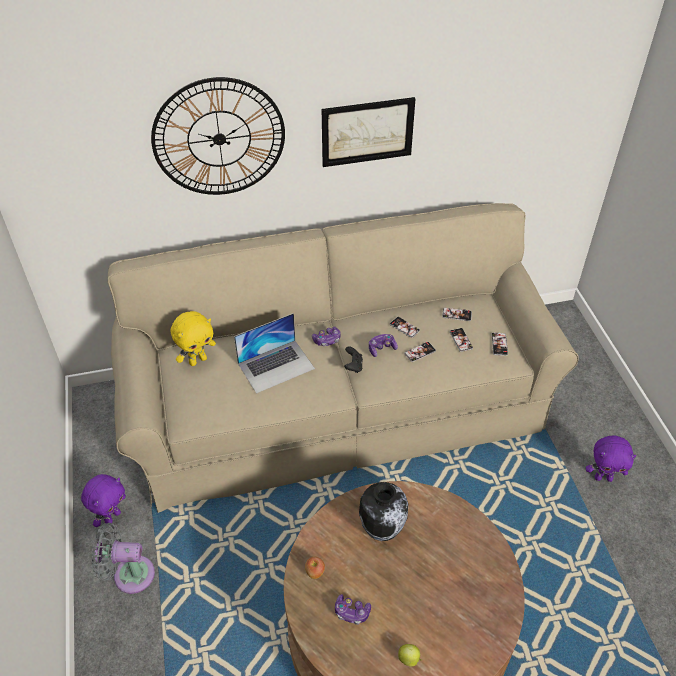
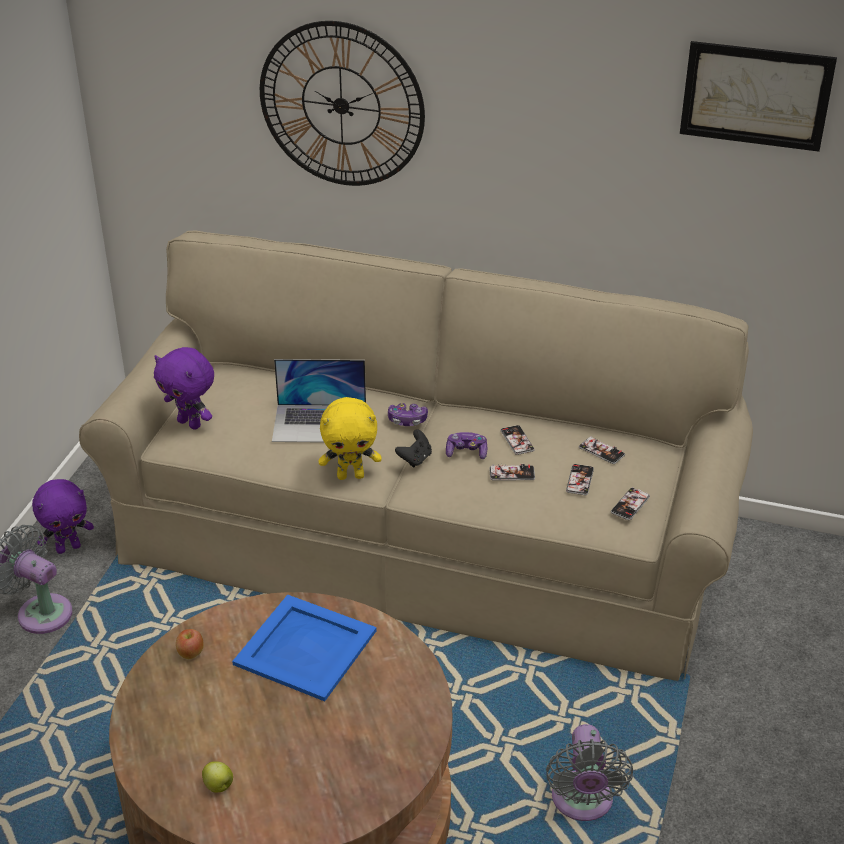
camera: 30 degrees right, 10 degrees down
yellow plush toy [170,311,216,366] -> yellow plush toy moved to [318,397,382,480]
picture [322,97,416,167] -> picture moved to [680,41,837,152]
game controller [335,594,371,625] -> none
vase [359,482,408,541] -> blue tray [232,594,377,701]
purple plush toy [586,435,637,482] -> purple plush toy moved to [154,347,214,430]
none -> grey fan [546,724,633,821]

